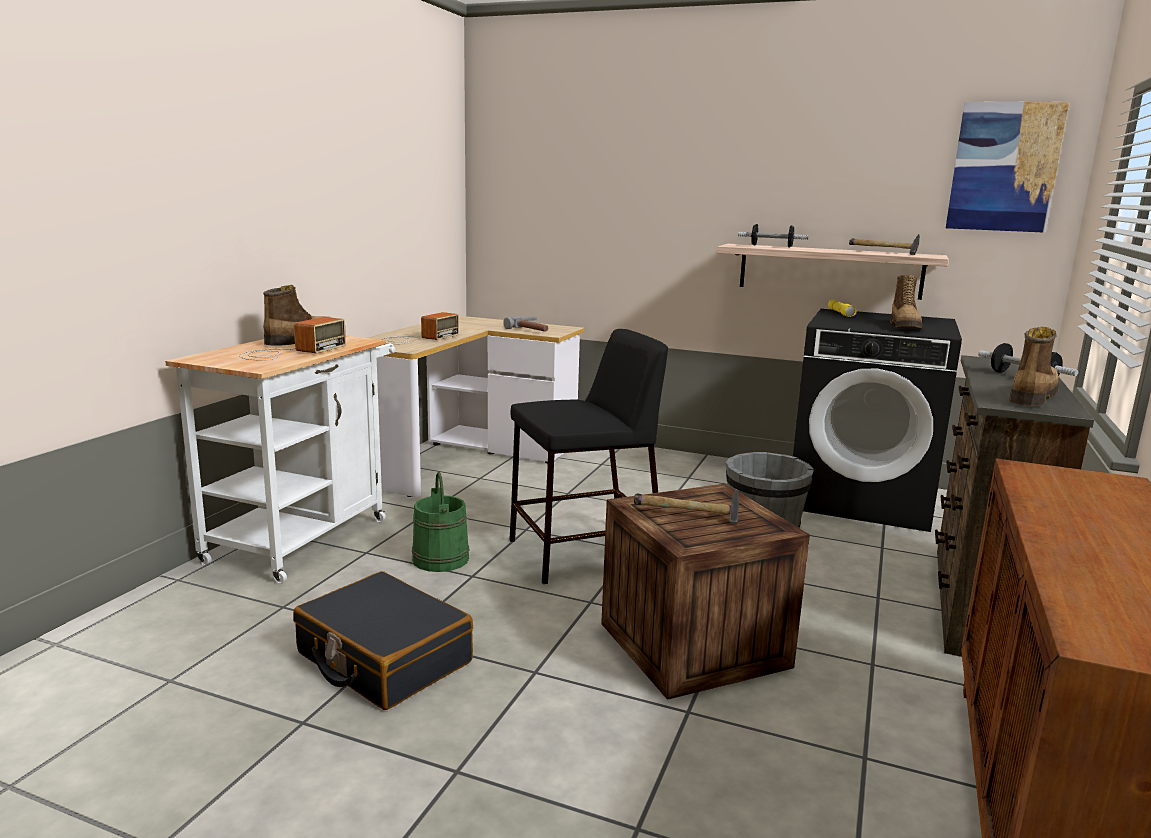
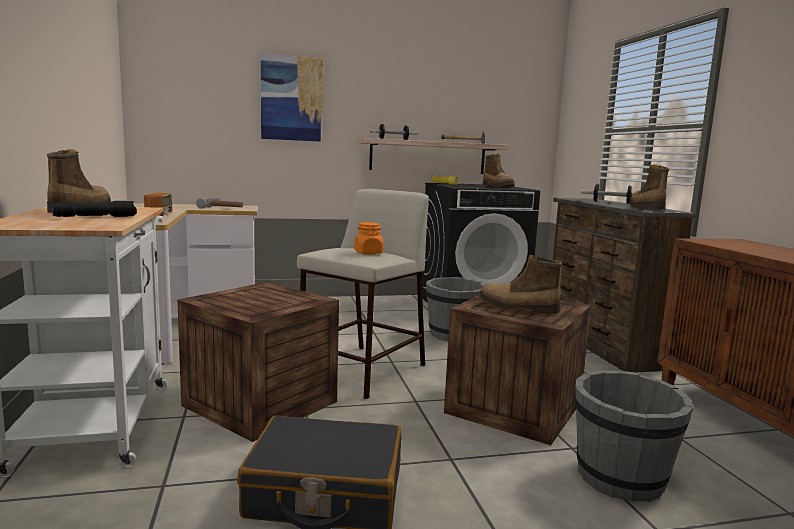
camera: 35 degrees left, 5 degrees down
radio [239,317,346,361] -> black flashlight [52,201,137,217]
green bucket [412,472,470,572] -> crate [177,282,339,442]
black stool [509,329,668,584] -> beige stool [297,189,429,399]
hammer [634,489,739,524] -> boot [478,255,562,314]
picture [946,101,1070,233] -> picture moved to [261,53,323,142]
none -> orange jar [355,222,384,255]
none -> grey bucket [575,370,694,502]

